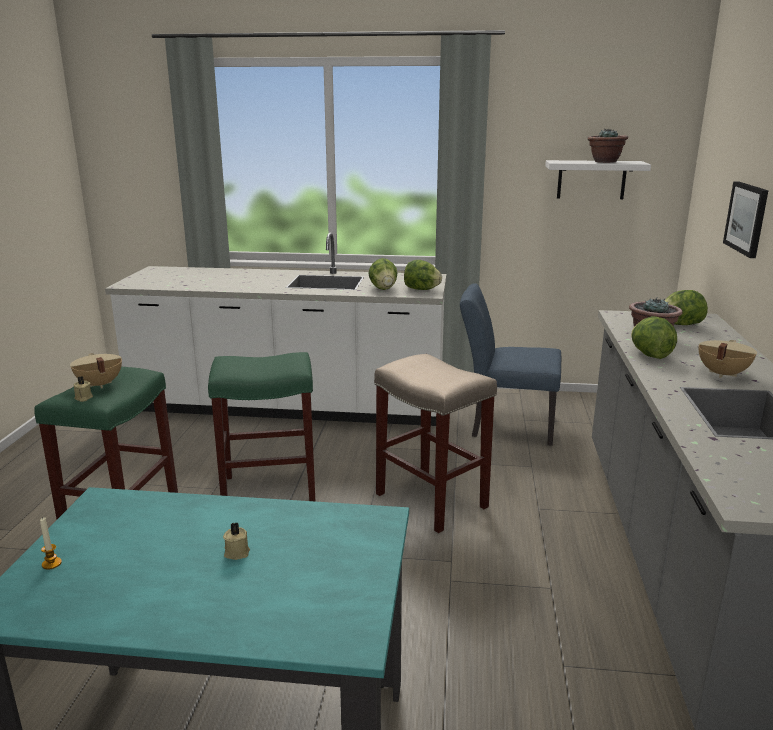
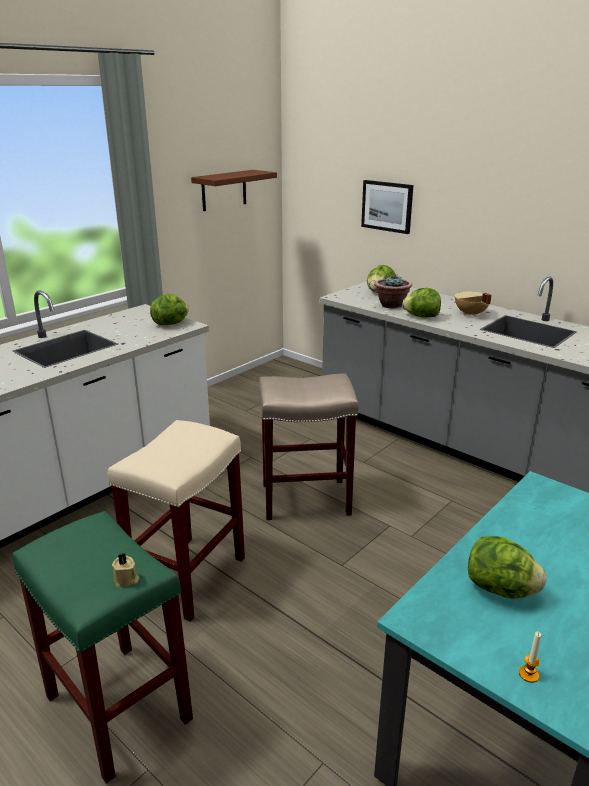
camera: 55 degrees left, 5 degrees up
beige cooking pot [70,353,122,388] -> none
green stool [208,352,315,501] -> beige stool [108,420,245,622]
beige candle [223,522,250,560] -> none
lettuce [368,258,398,290] -> lettuce moved to [468,536,547,599]
blue chair [460,283,561,446] -> none
white shelf [545,160,651,199] -> brown shelf [191,170,277,211]
potted plant [587,128,628,163] -> none

